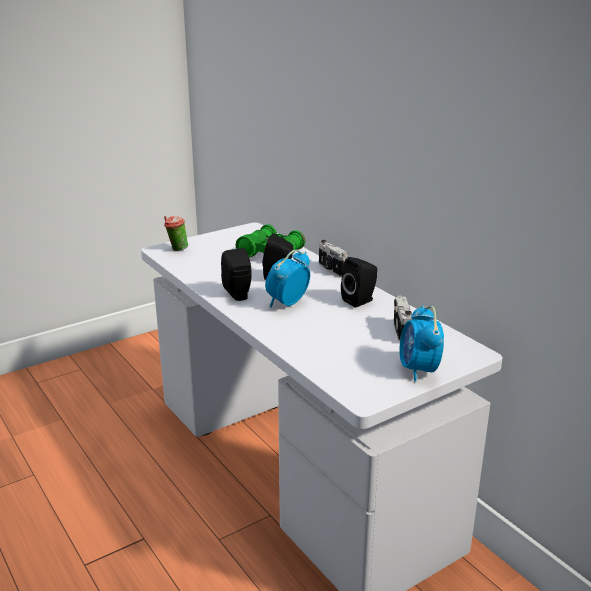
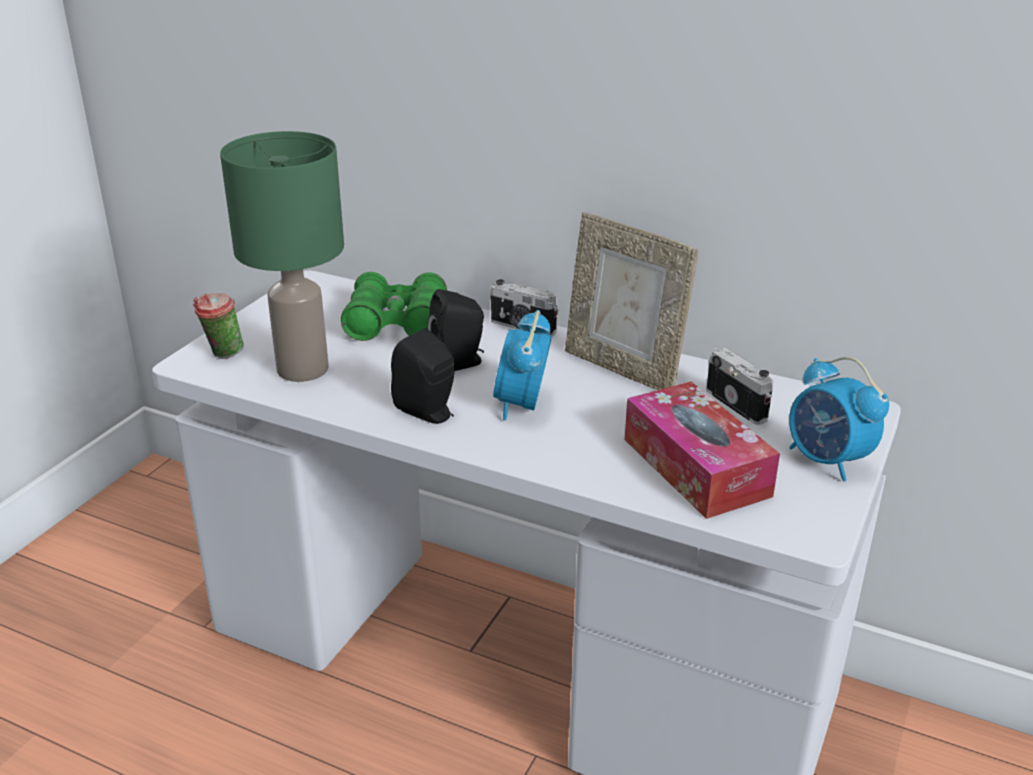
camera: 30 degrees left, 5 degrees up
black speaker [341,257,377,307] -> picture frame [565,212,698,390]
none -> green table lamp [220,131,344,382]
none -> tissue box [625,382,780,519]

